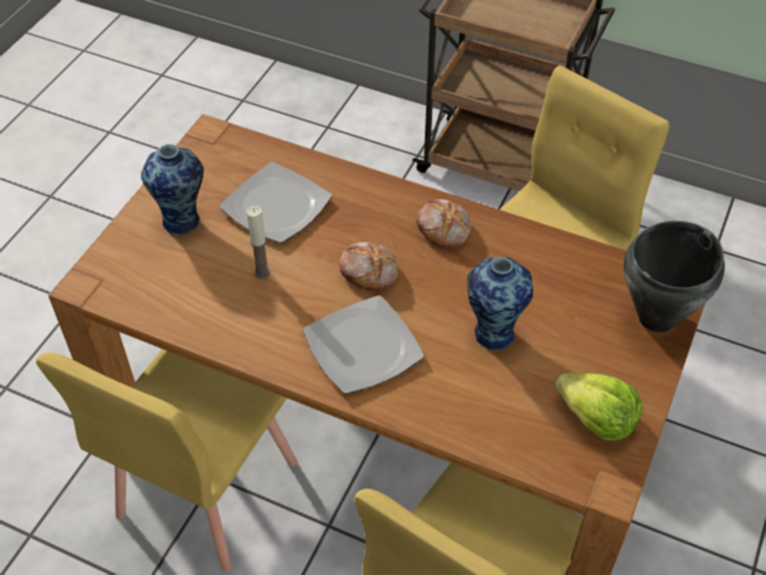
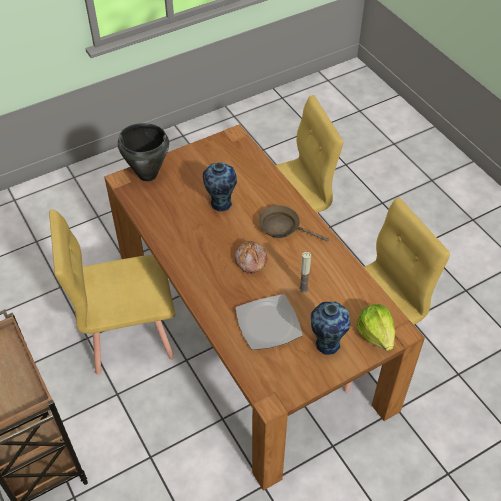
camera: 145 degrees left, 0 degrees up
plate [303,295,424,394] -> brown frying pan [258,205,329,242]
bread [416,199,472,247] -> none
lettuce [555,373,643,440] -> lettuce moved to [357,304,395,351]

